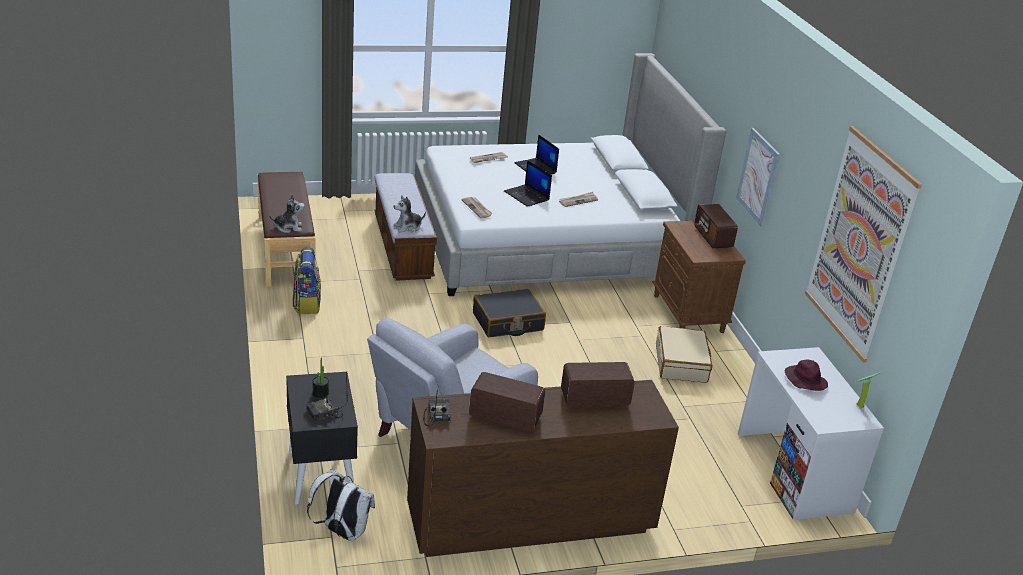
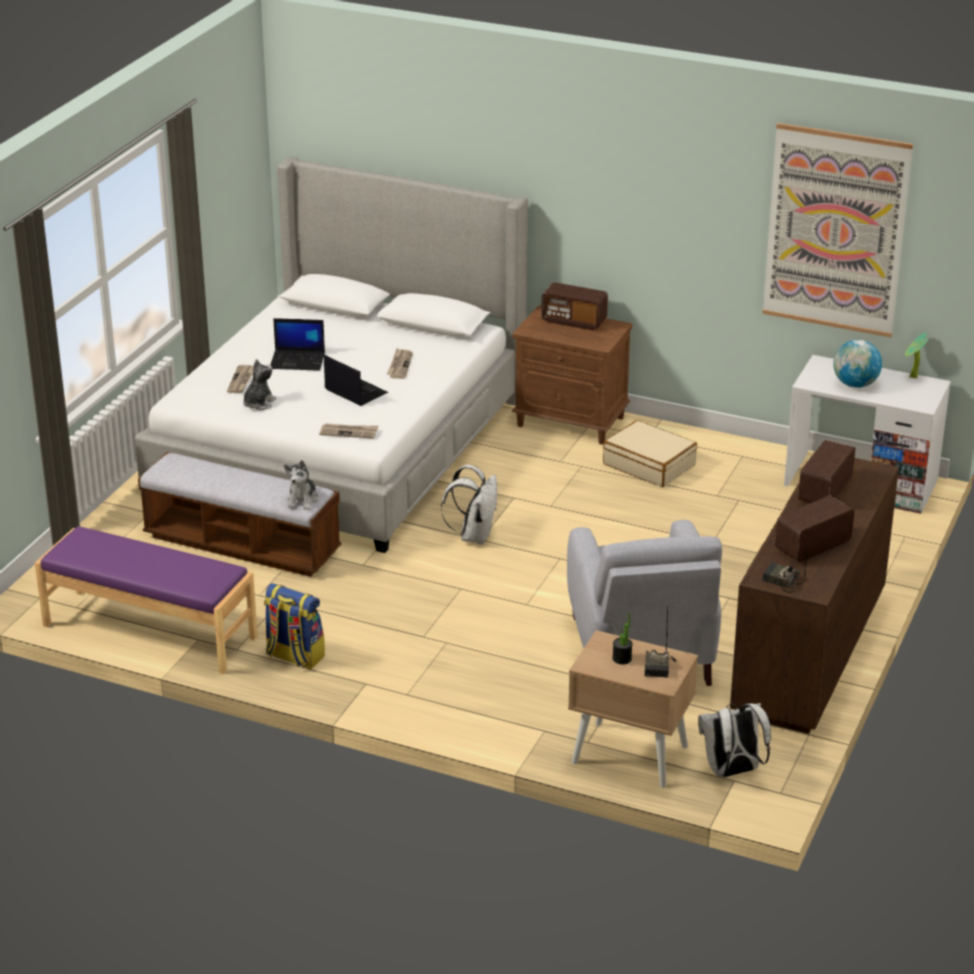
camera: 50 degrees left, 0 degrees up
brown bench [257,172,316,287] -> purple bench [35,526,258,674]
plush toy [269,195,305,233] -> plush toy moved to [243,359,277,410]
black nightstand [286,372,358,505] -> beige nightstand [568,630,698,788]
black suitcase [473,289,546,337] -> white backpack [441,465,497,545]
laptop [504,160,552,207] -> laptop turned 135 degrees counterclockwise [324,355,388,406]
picture [736,128,780,227] -> none
purple hat [785,360,828,391] -> globe [833,340,882,388]

